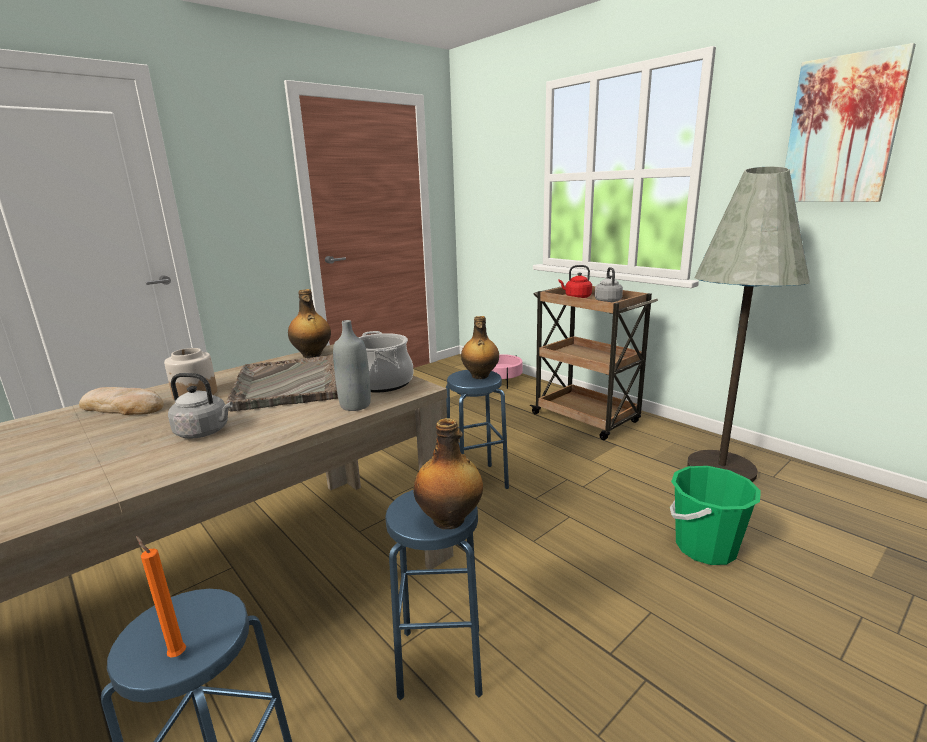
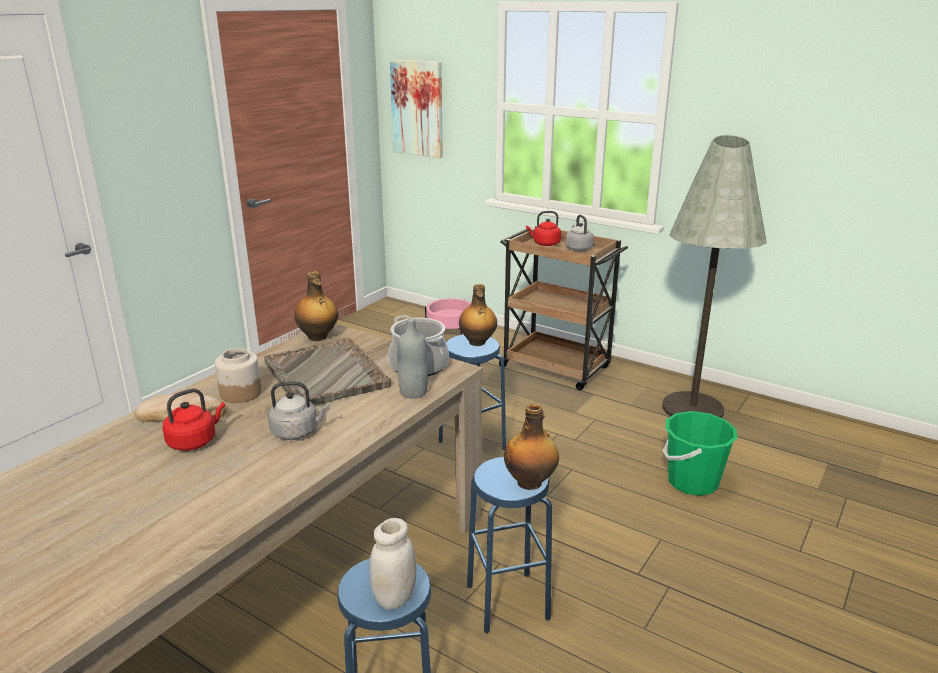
camera: 15 degrees left, 5 degrees up
orange candle [136,536,186,658] -> white jar [370,518,416,610]
picture [785,43,916,202] -> picture moved to [390,59,443,158]
none -> red kettle [163,389,225,451]

